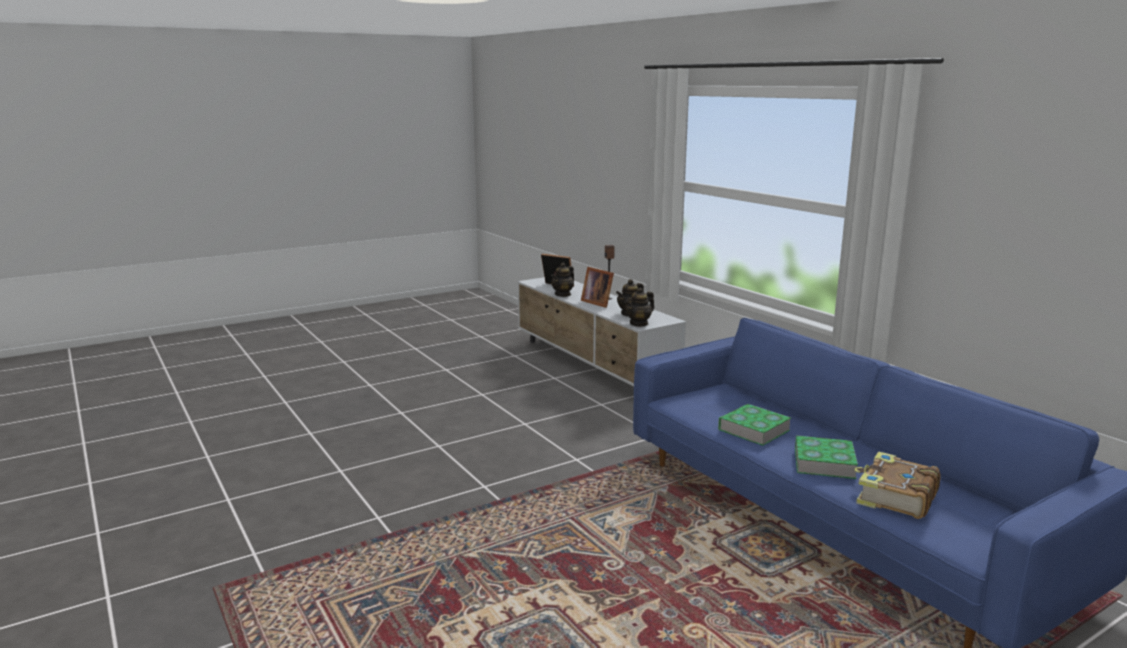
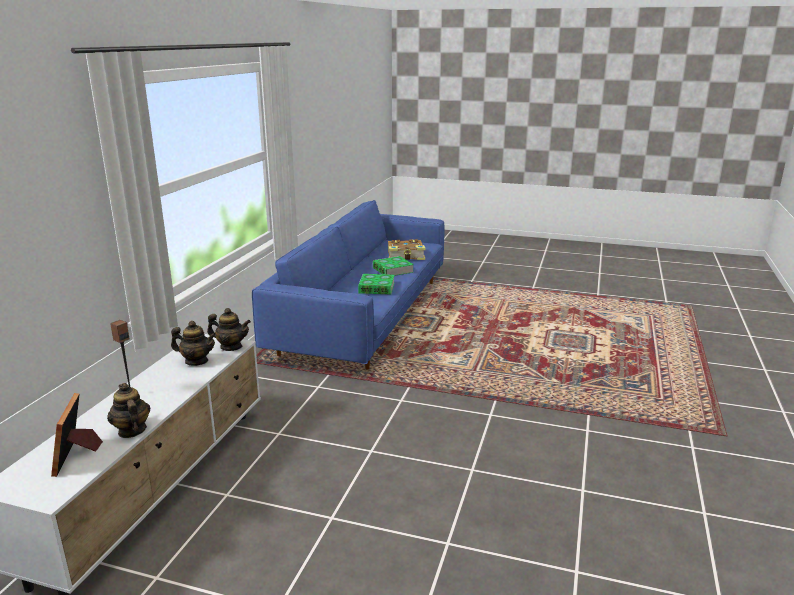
camera: 130 degrees left, 5 degrees up
teapot [551,263,574,297] -> teapot turned 120 degrees counterclockwise [107,383,150,438]
picture frame [581,267,614,308] -> none

